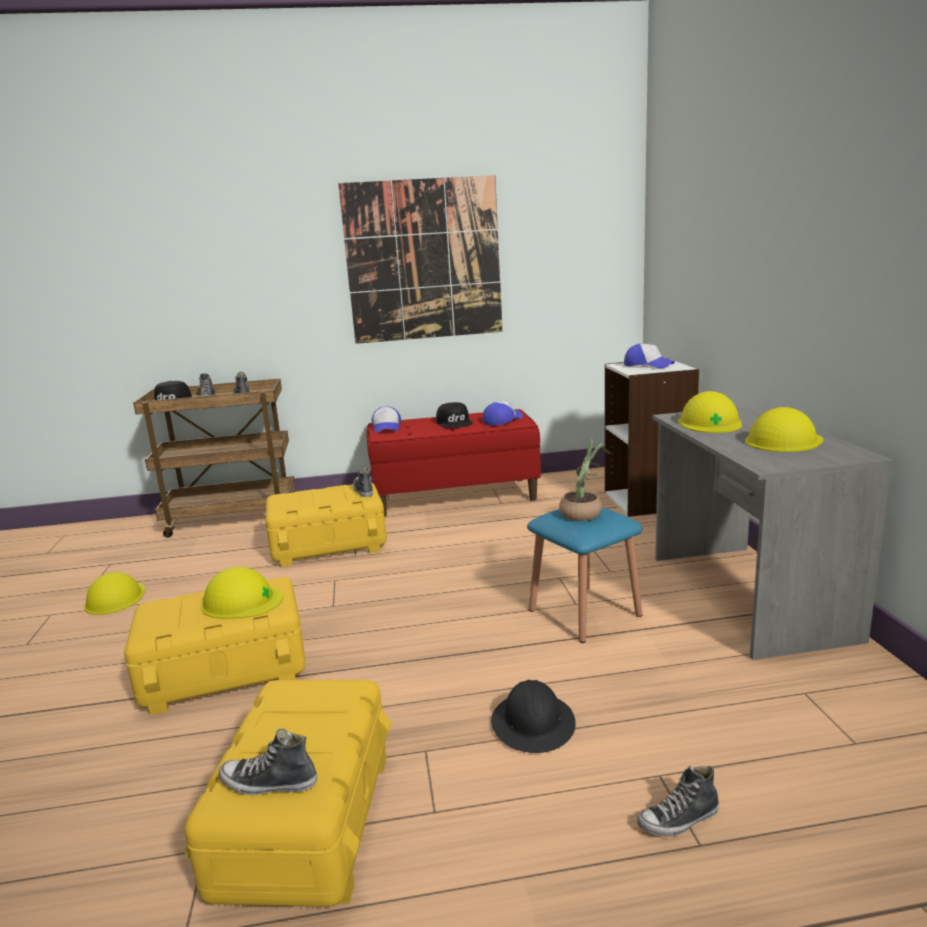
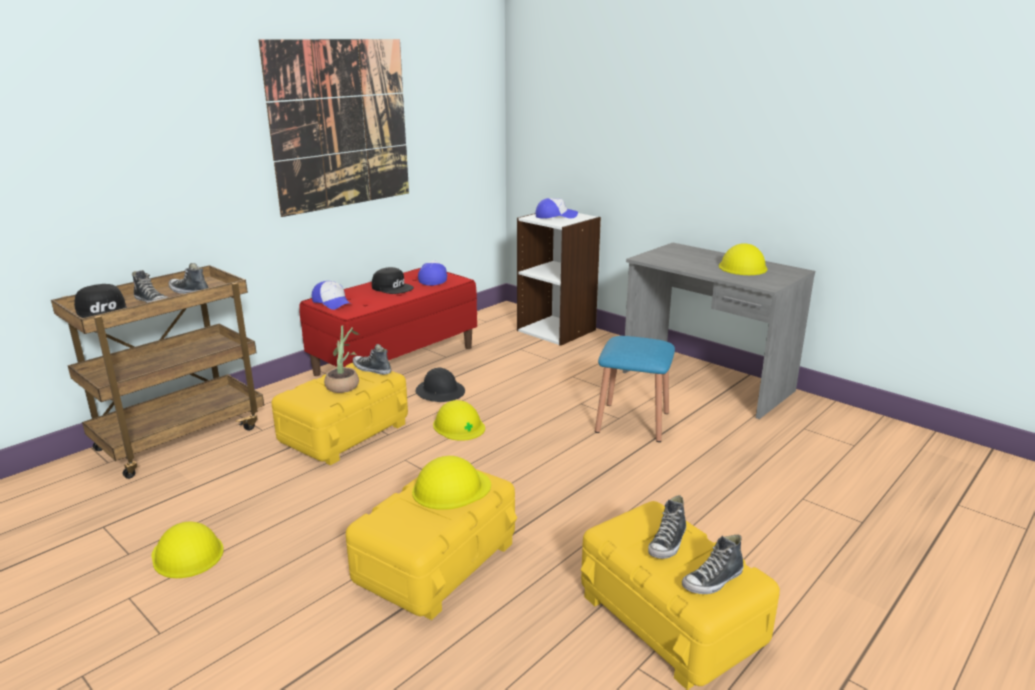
camera: 40 degrees left, 5 degrees up
black hard hat [491,680,576,753] -> black hard hat moved to [416,368,465,402]
potted plant [559,439,611,521] -> potted plant moved to [324,326,360,393]
shoe [637,765,719,837] -> shoe moved to [648,495,686,559]
yellow hard hat [678,391,742,433] -> yellow hard hat moved to [433,400,485,441]

